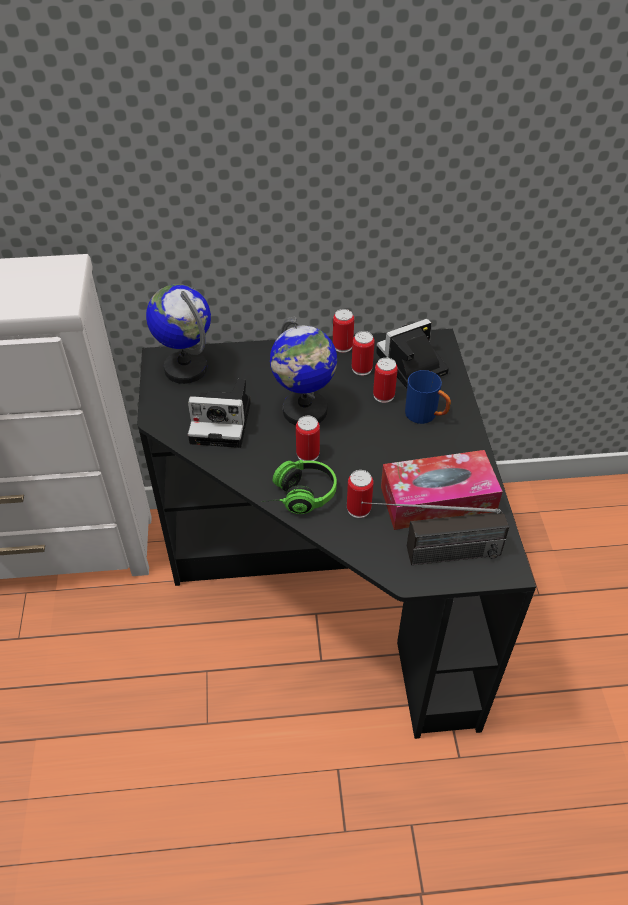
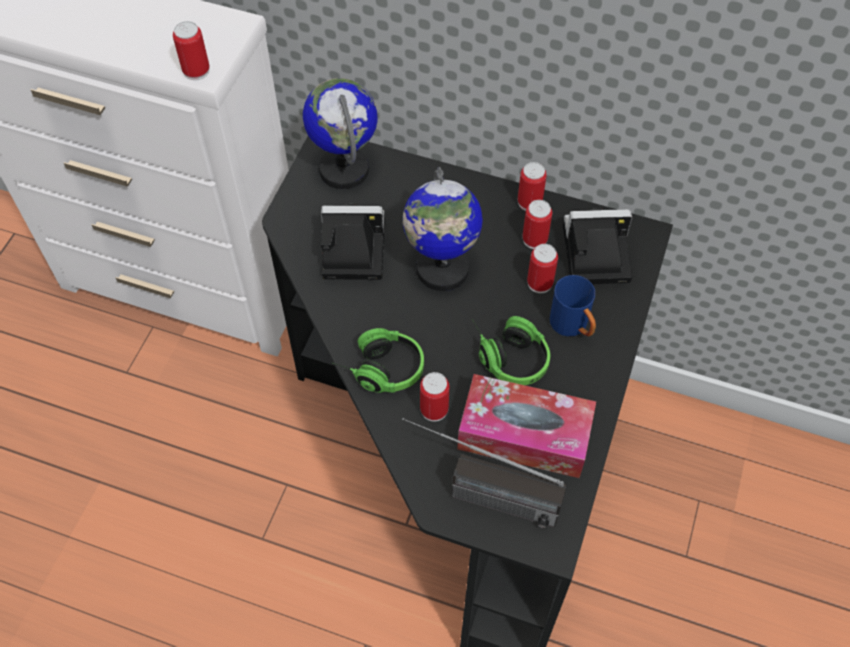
camera: 25 degrees right, 10 degrees up
camera [188,379,251,448] -> camera turned 150 degrees clockwise [321,204,384,280]
can [296,416,320,461] -> can moved to [173,21,210,80]
none -> headphones [472,316,550,385]

